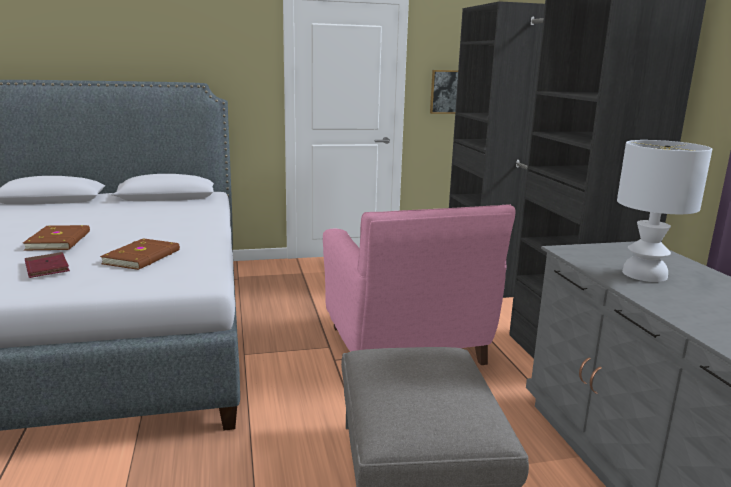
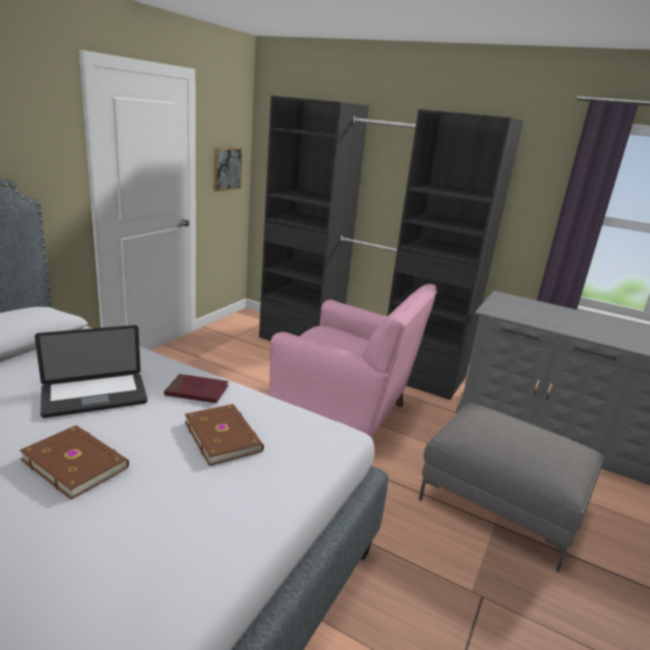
camera: 50 degrees left, 5 degrees up
red book [25,252,70,278] -> red book moved to [164,374,229,403]
white table lamp [617,140,712,282] -> none
none -> laptop [35,325,147,418]

